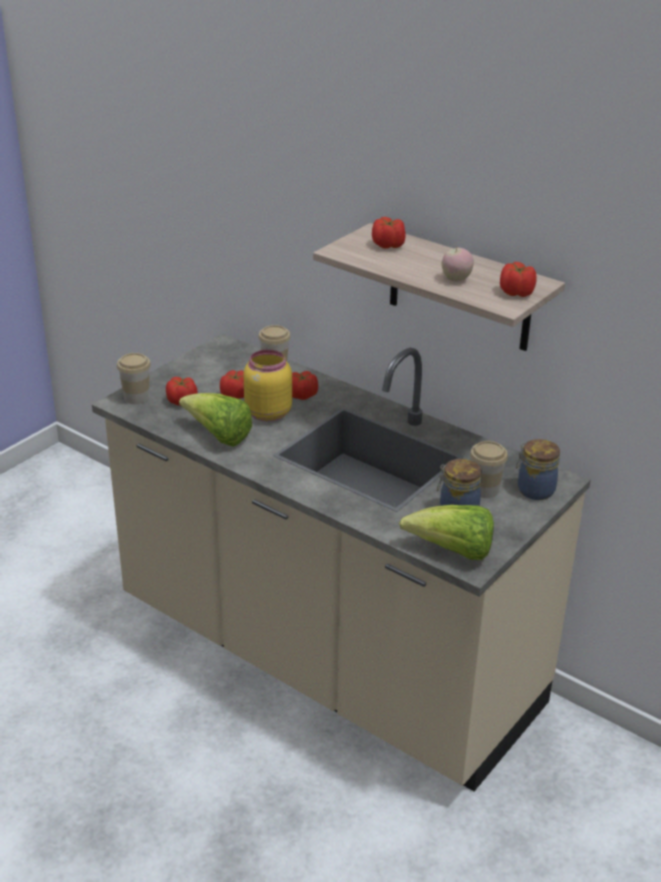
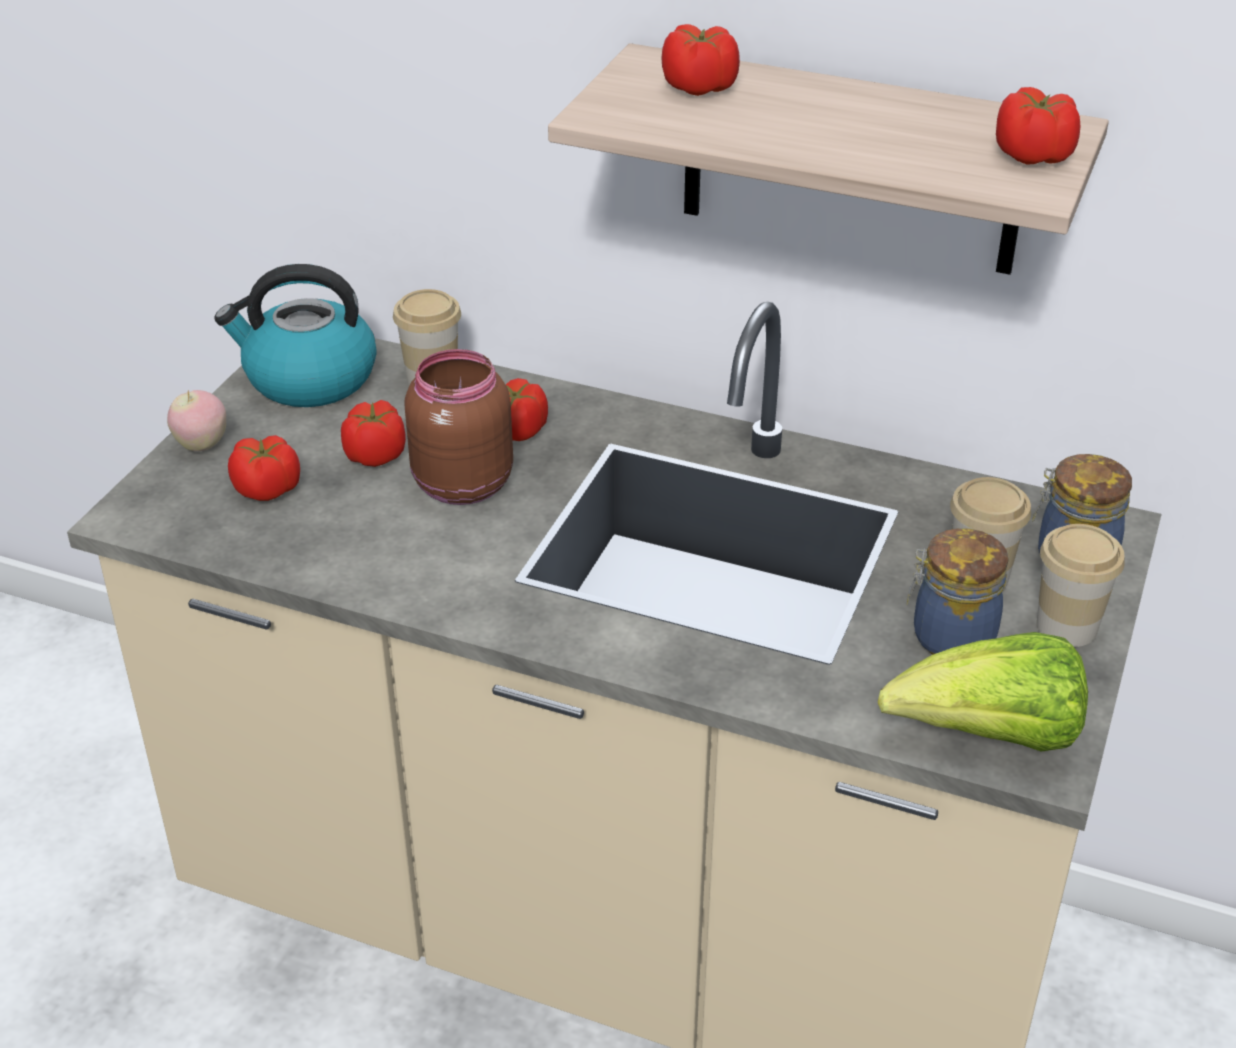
camera: 15 degrees left, 5 degrees up
cup [117,353,151,404] -> cup moved to [1037,524,1125,647]
lettuce [179,393,252,447] -> none
yellow jar [243,349,292,422] -> brown jar [404,349,513,505]
apple [442,247,474,281] -> apple moved to [167,390,226,451]
none -> kettle [214,264,376,407]

